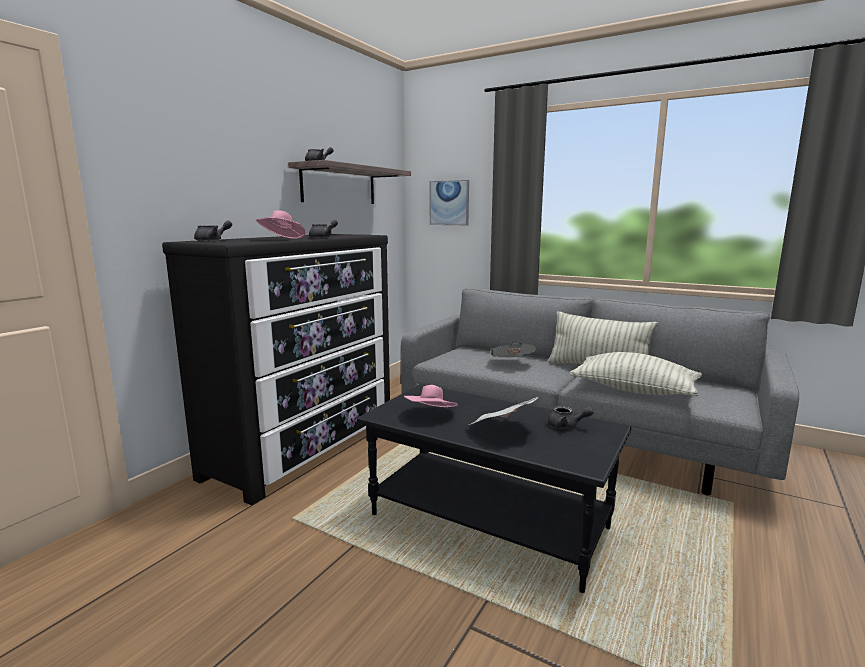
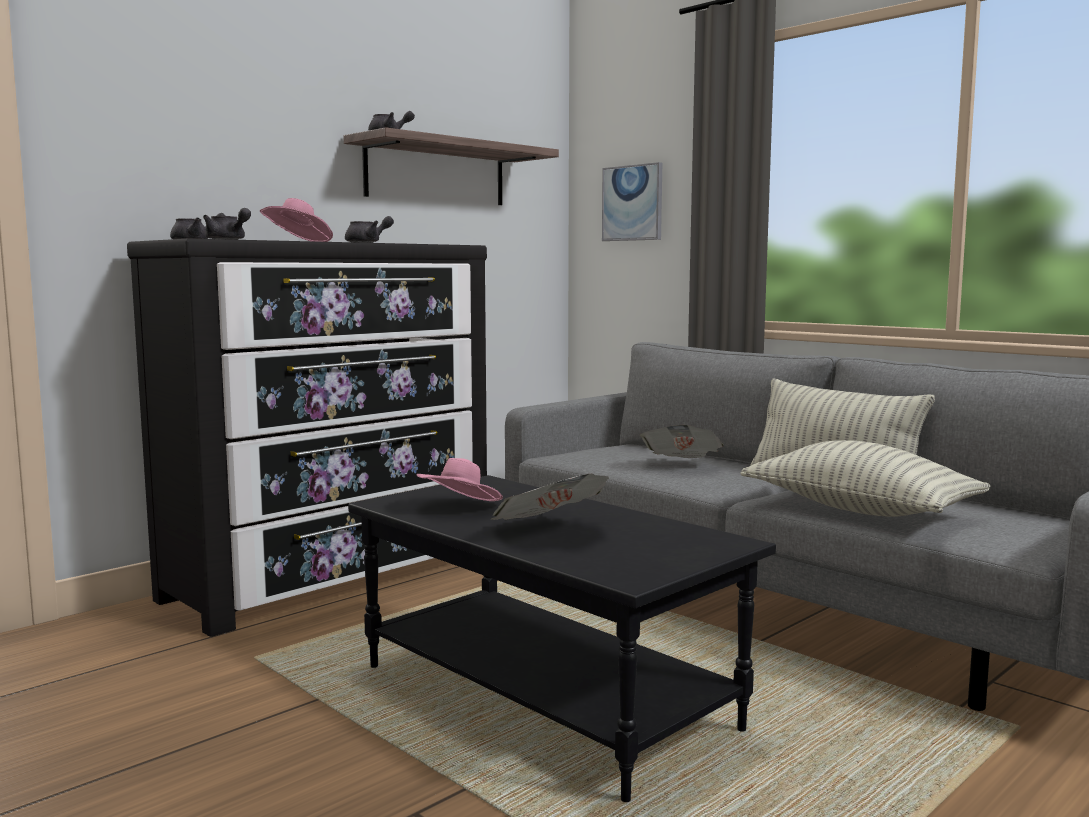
camera: 15 degrees right, 5 degrees down
grey teapot [548,406,594,429] -> grey teapot moved to [203,208,251,240]

